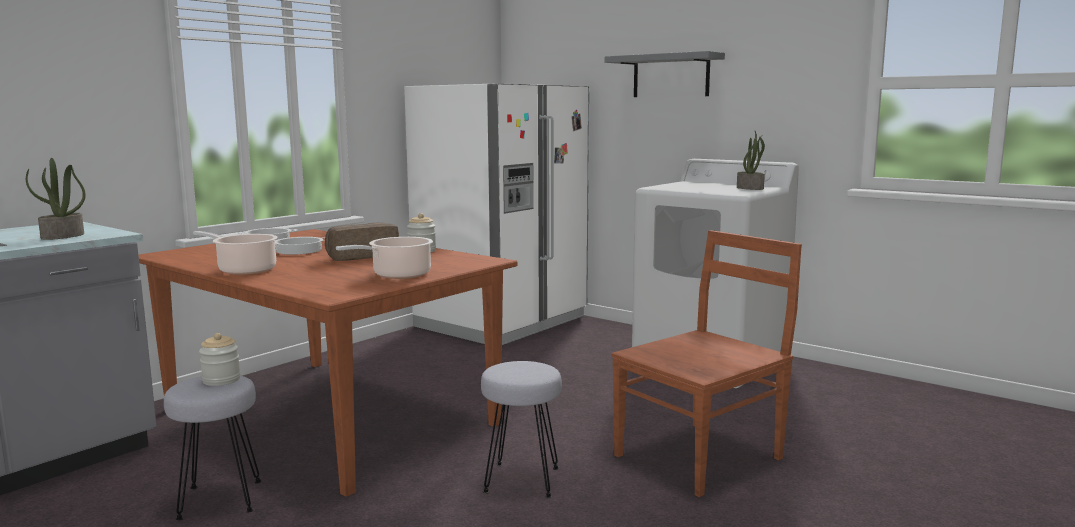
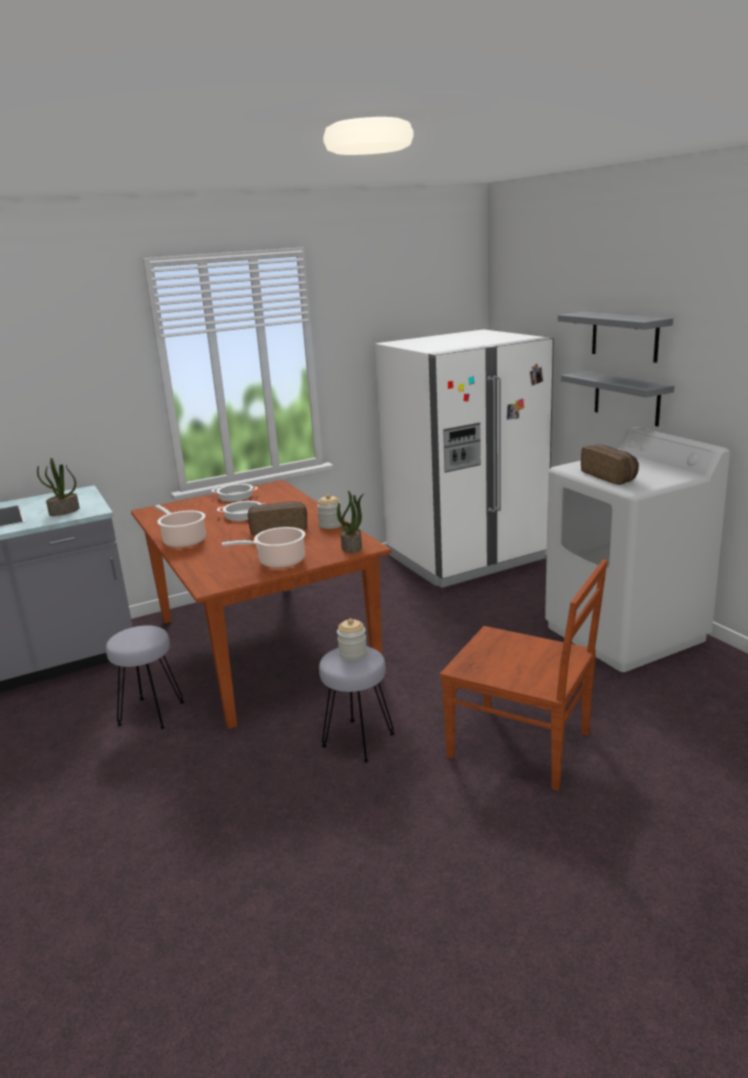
camera: 25 degrees right, 10 degrees up
jar [199,333,240,386] -> jar moved to [337,619,367,660]
brown chair [611,230,802,497] -> brown chair turned 45 degrees clockwise [440,559,608,791]
potted plant [737,131,765,190] -> potted plant moved to [337,491,365,553]
none -> grey shelf [561,371,674,427]
none -> bread [581,445,639,485]

